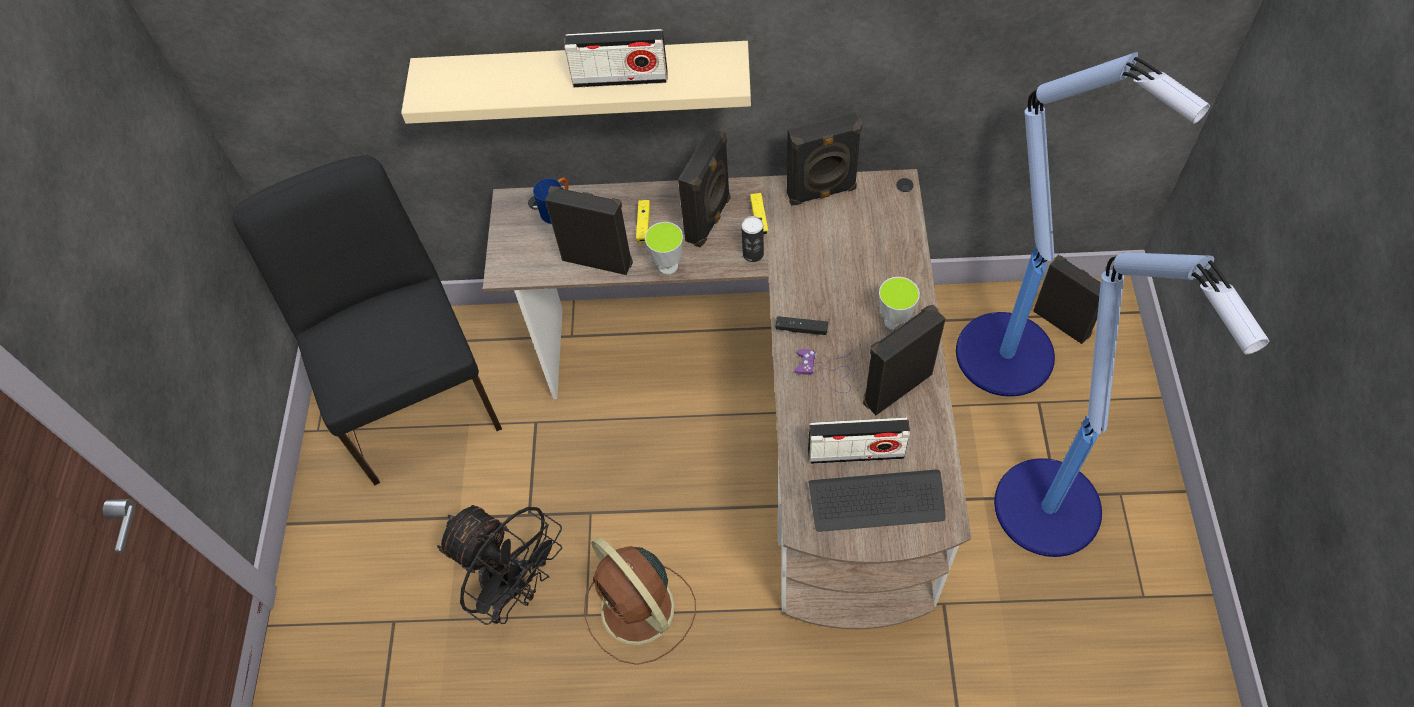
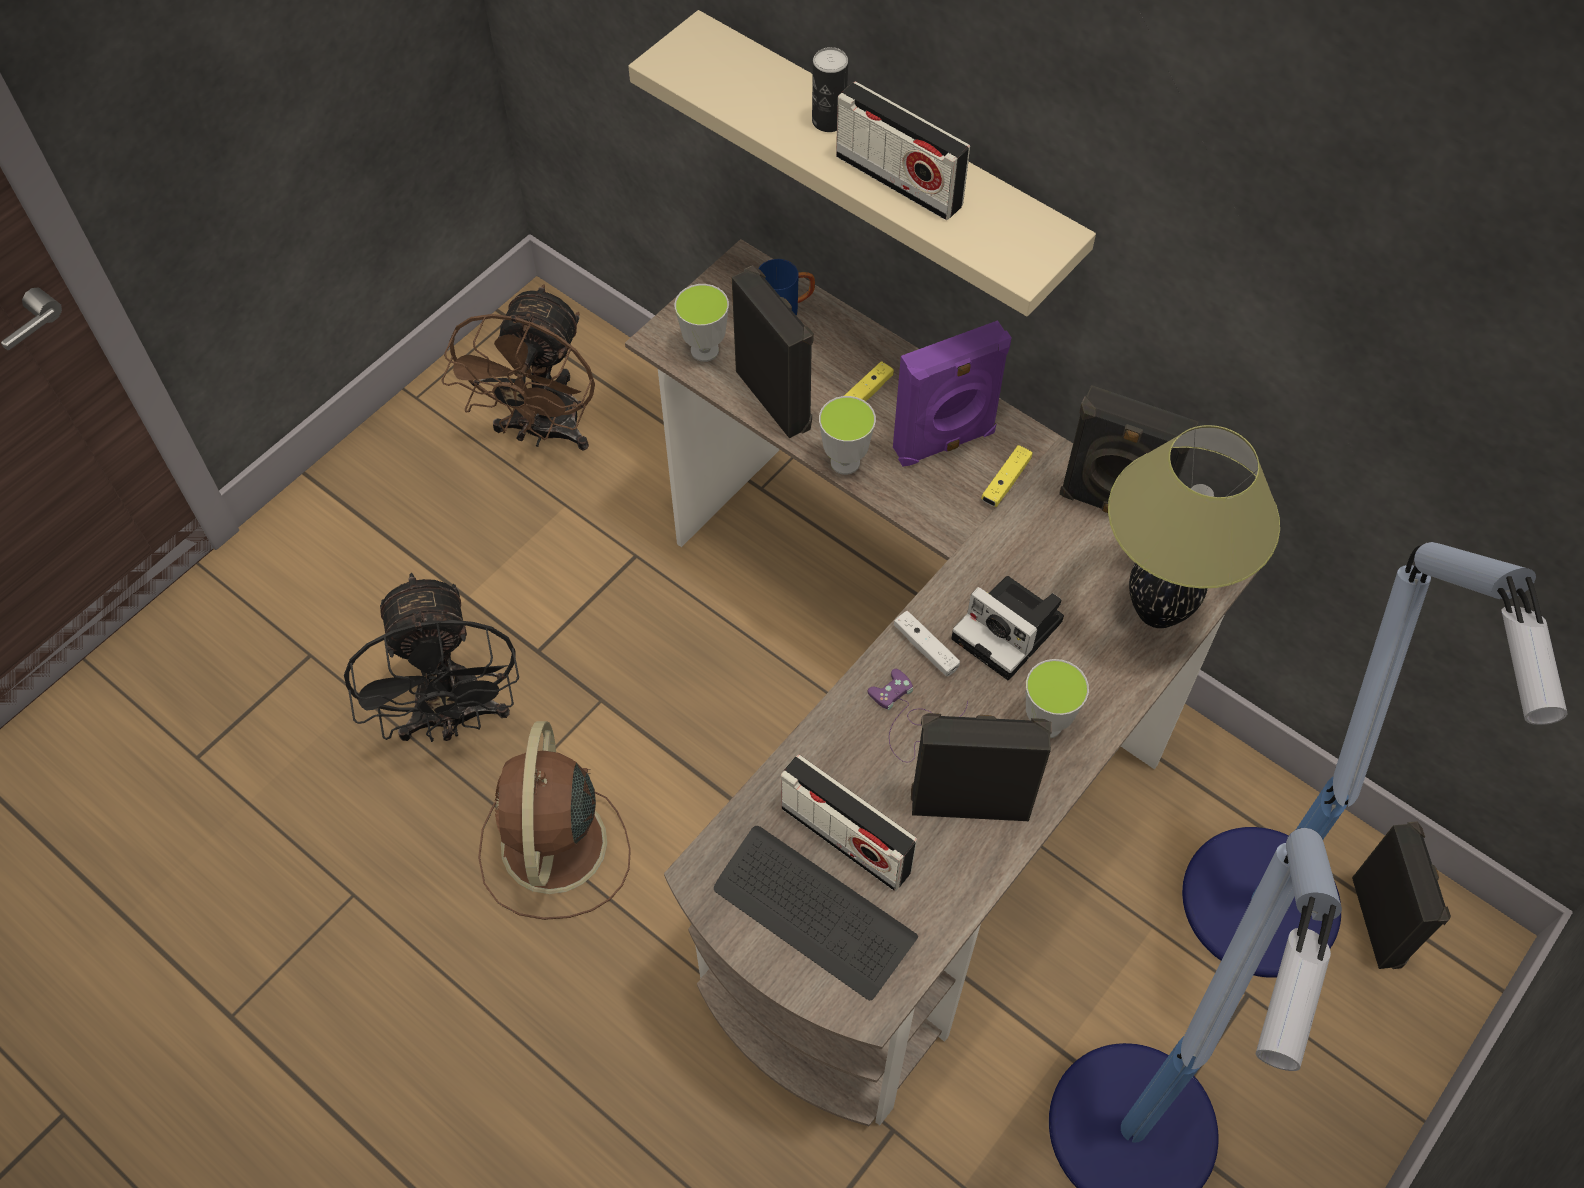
camera: 35 degrees right, 0 degrees up
black chair [233,155,502,485] -> brown fan [441,284,595,451]
black speaker [678,128,731,247] -> purple speaker [893,320,1012,466]
can [741,216,764,262] -> can moved to [812,47,848,132]
black game controller [776,316,828,335] -> white game controller [894,611,960,677]
none -> cup [675,284,729,362]
none -> camera [951,576,1064,680]
none -> table lamp [1108,425,1280,628]

